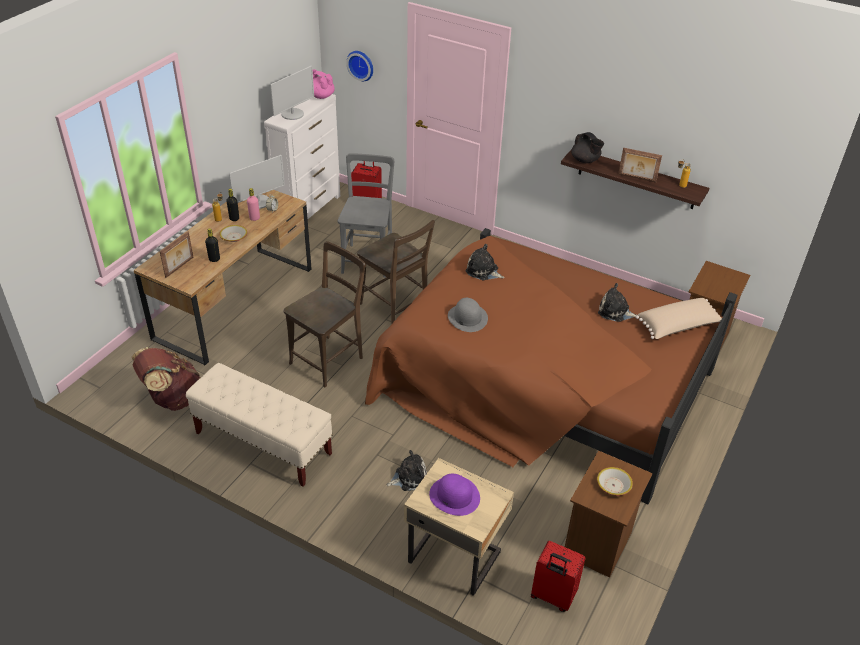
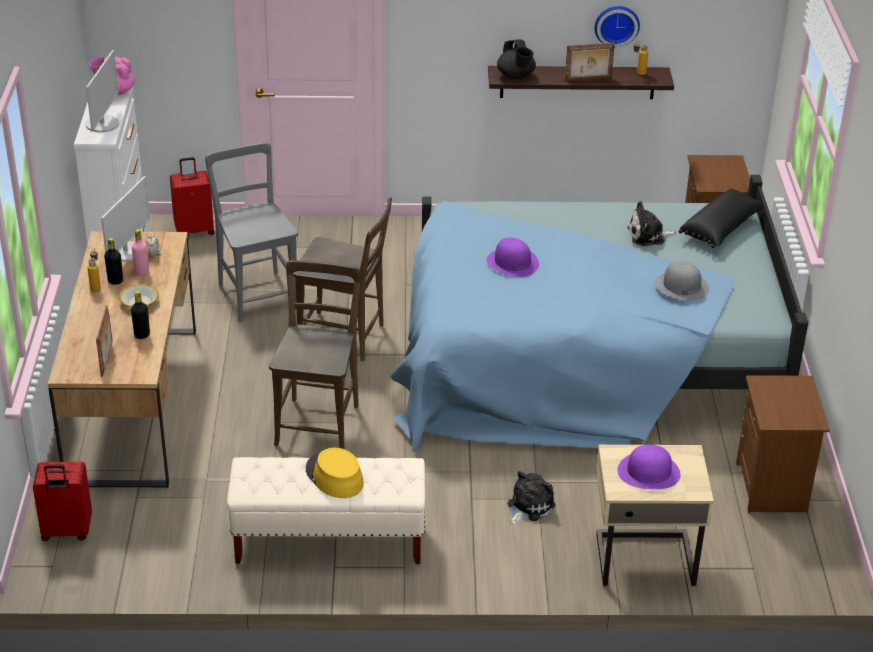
camera: 30 degrees left, 5 degrees down
brown backpack [132,347,200,411] -> none
wall clock [346,51,373,81] -> wall clock moved to [595,6,640,47]
brown bed [365,228,738,504] -> blue bed [391,175,808,451]
grey hat [448,298,488,332] -> grey hat moved to [655,261,709,301]
plush toy [465,244,505,280] -> none
red suitcase [531,541,585,612] -> red suitcase moved to [33,462,92,541]
black teapot [571,132,604,163] -> black teapot turned 45 degrees clockwise [497,39,536,79]
bowl [597,467,633,496] -> none
beige pillow [636,298,722,339] -> black pillow [679,189,764,248]
none -> yellow hat [306,448,364,498]
none -> purple hat [486,238,539,277]

